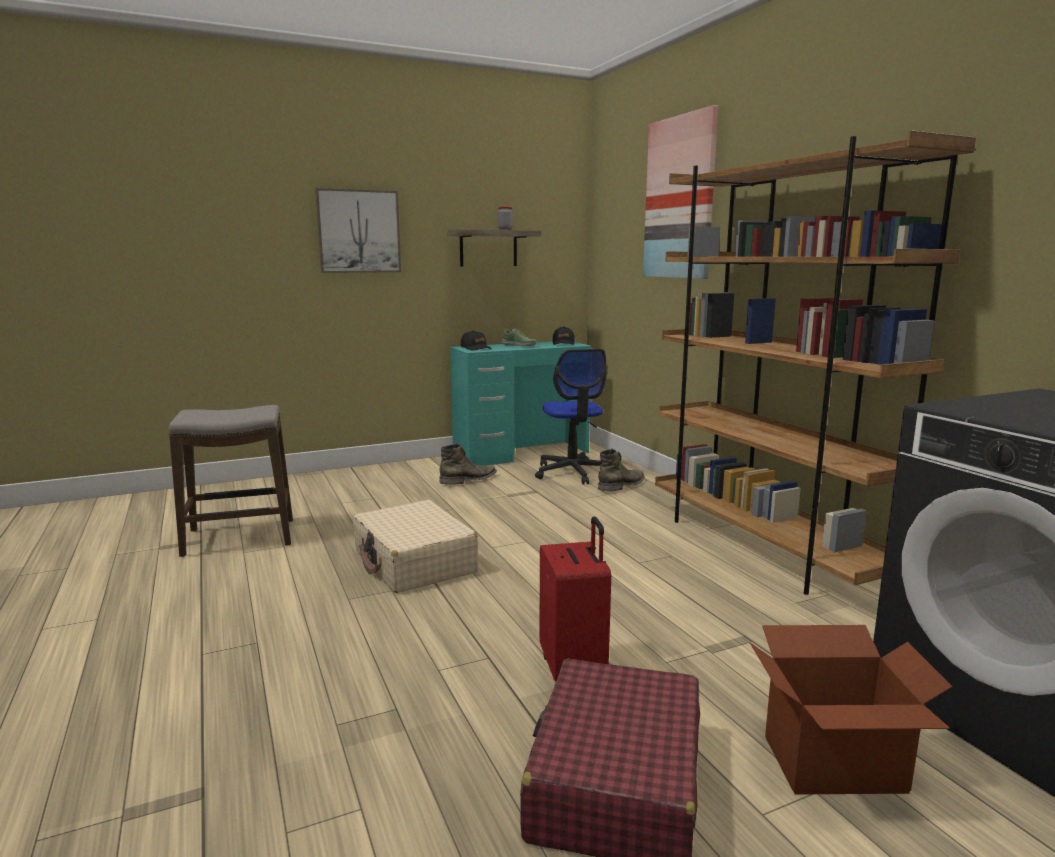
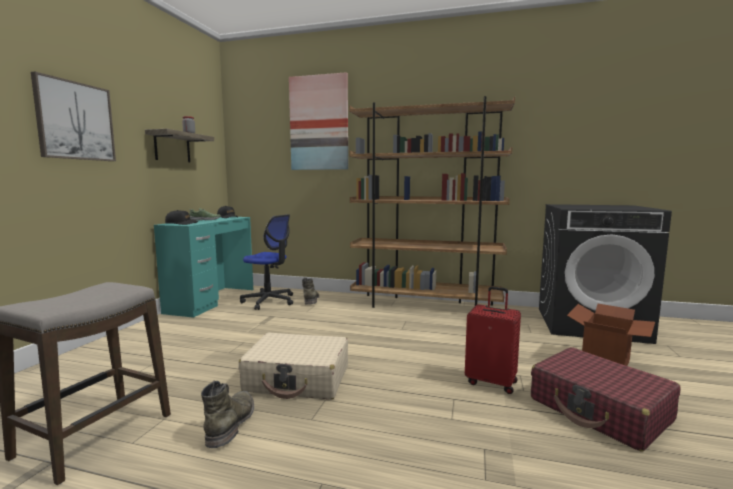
camera: 50 degrees left, 5 degrees down
green boot [439,443,497,485] -> green boot moved to [201,381,254,448]

